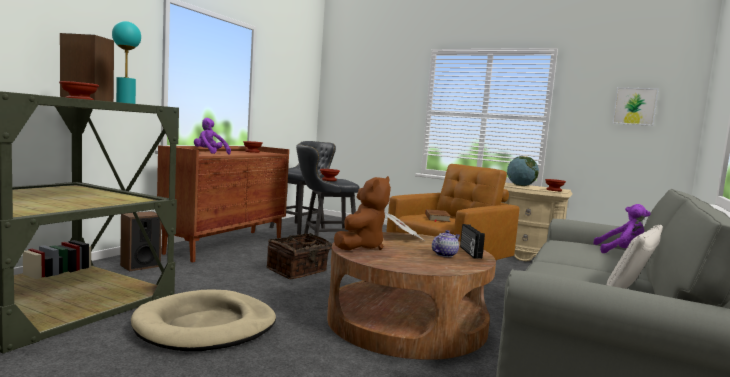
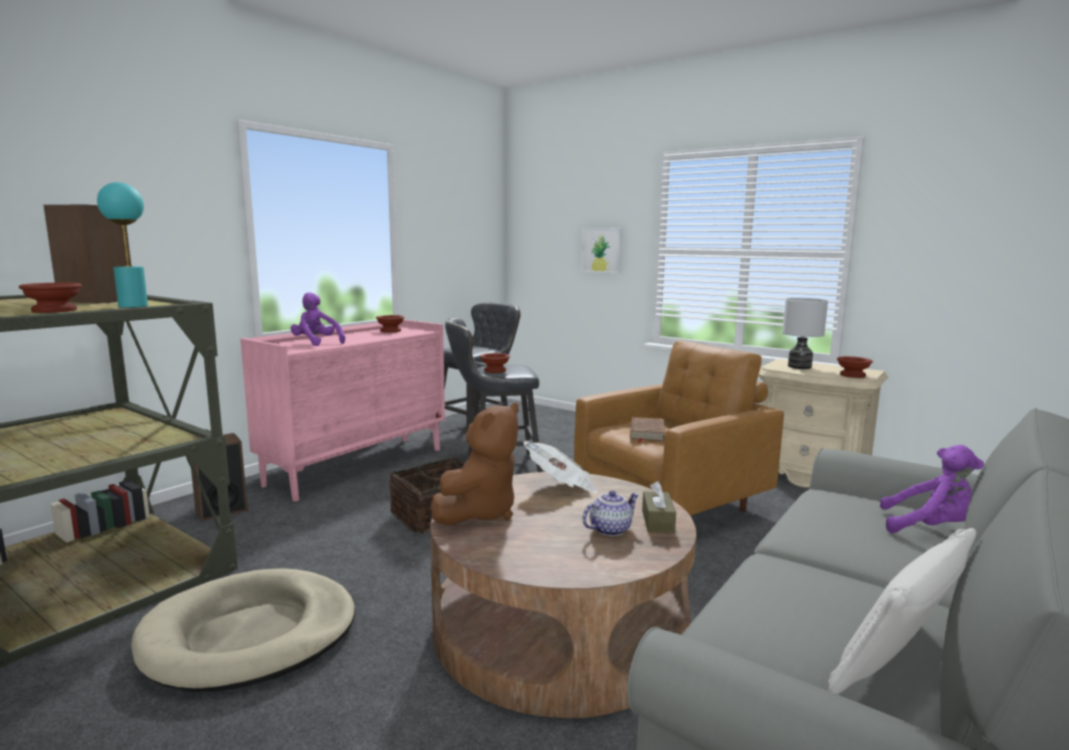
camera: 10 degrees right, 5 degrees up
brown cabinet [157,146,289,262] -> pink cabinet [240,319,445,502]
radio [460,224,485,259] -> brown tissue box [642,481,676,533]
globe [507,156,539,186] -> grey table lamp [783,298,828,369]
picture [612,87,659,126] -> picture moved to [582,228,622,273]

